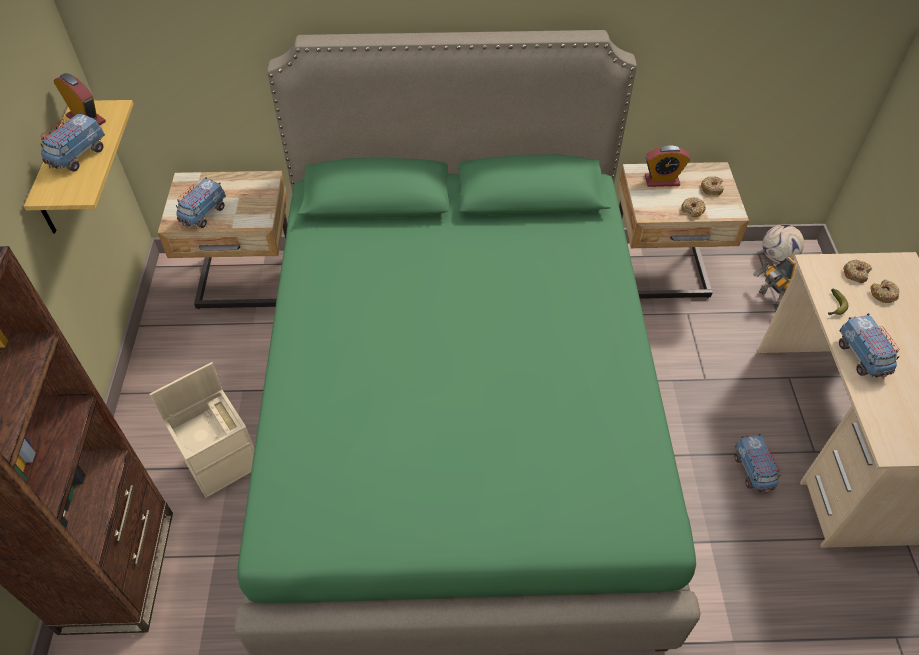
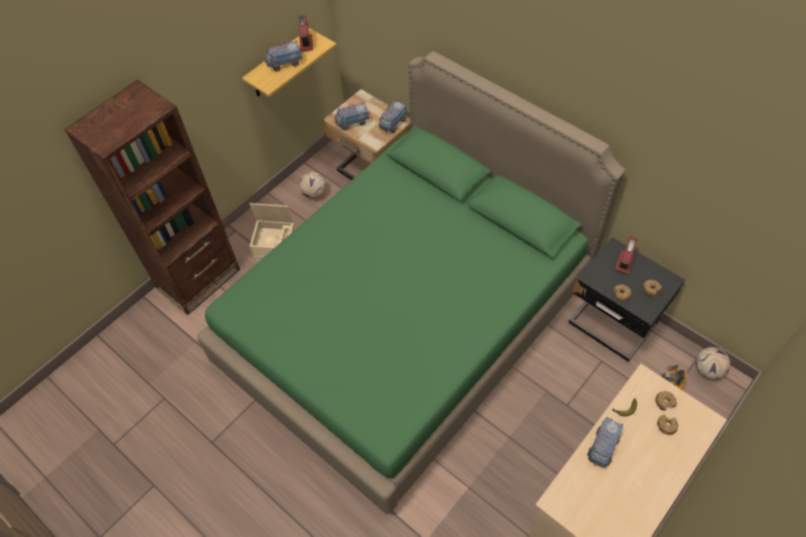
camera: 45 degrees right, 5 degrees up
beige nightstand [618,162,749,299] -> black nightstand [569,237,685,362]
alarm clock [645,145,690,187] -> alarm clock turned 75 degrees clockwise [615,236,638,275]
toy truck [734,434,780,494] -> toy truck moved to [379,100,407,133]
none -> football [299,172,326,199]

